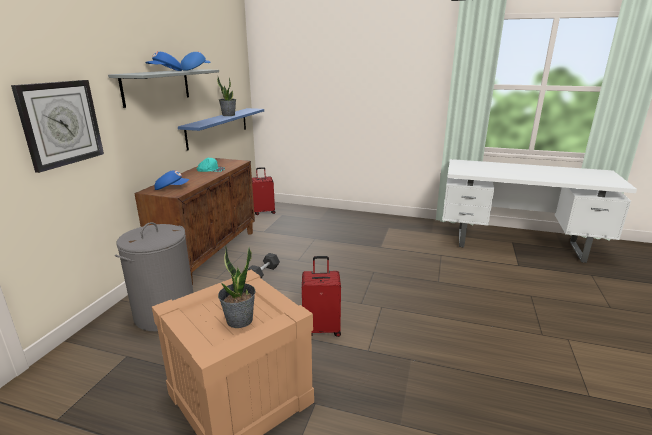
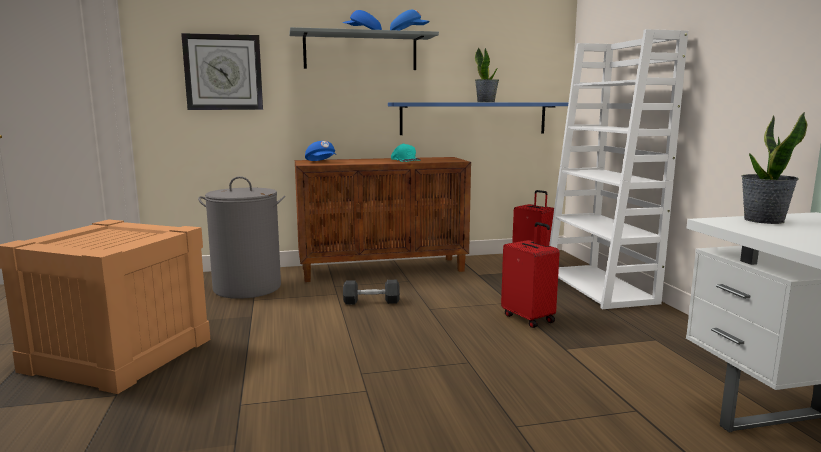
camera: 60 degrees right, 10 degrees down
potted plant [218,246,256,328] -> potted plant moved to [741,112,808,224]
red suitcase [302,256,341,337] -> red suitcase moved to [501,222,560,328]
none -> white bookcase [549,29,688,309]

